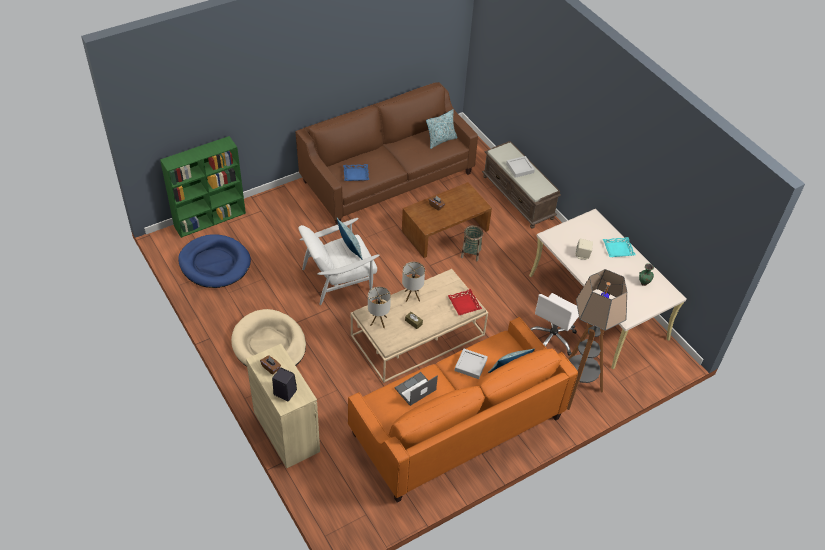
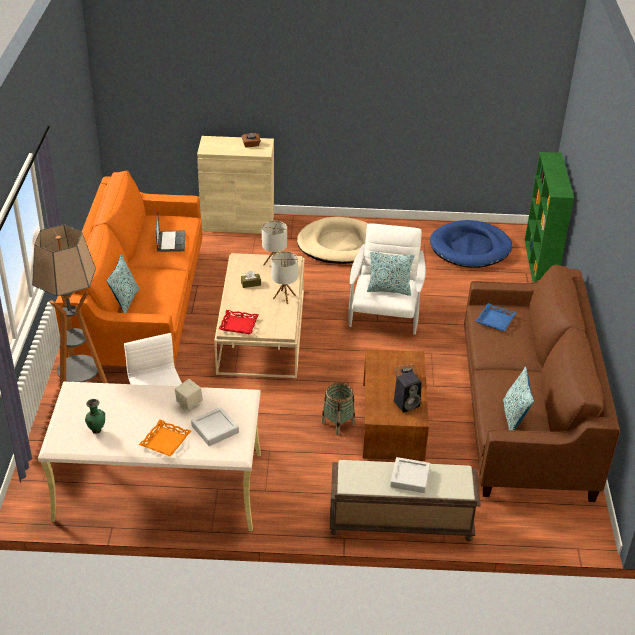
camera: 125 degrees right, 10 degrees down
black speaker [272,367,297,401] -> black speaker moved to [394,371,422,412]
grey tray [454,349,488,379] -> grey tray moved to [191,407,239,446]
turquoise tray [603,237,636,257] -> orange tray [139,420,191,457]

